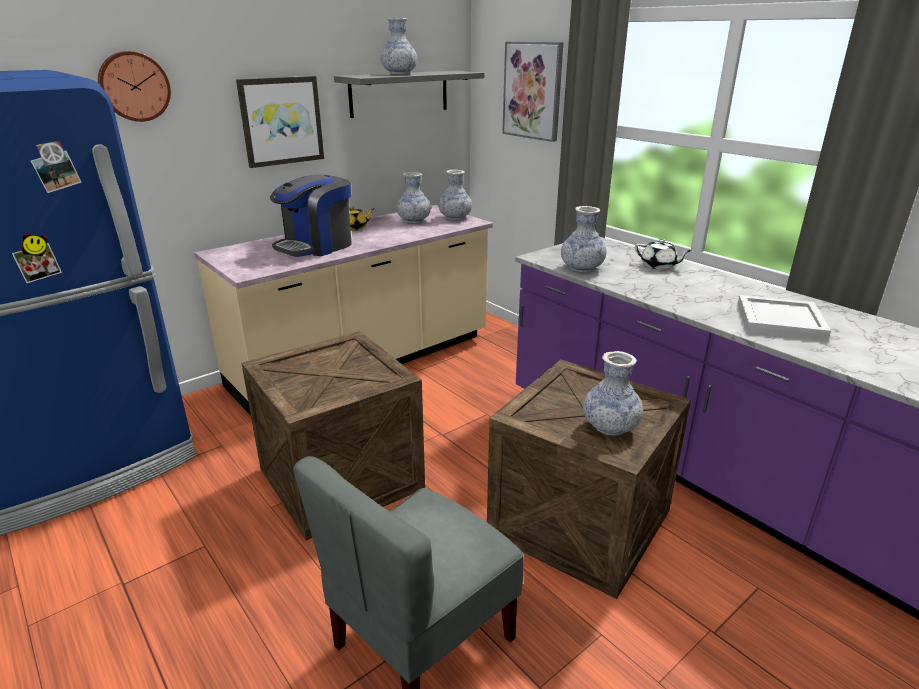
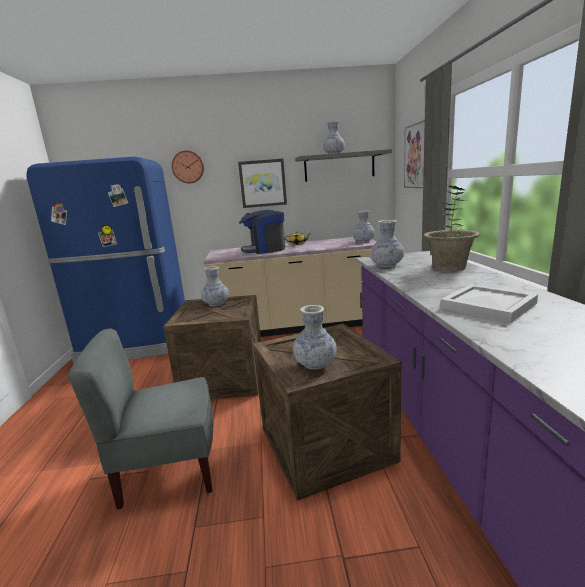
camera: 35 degrees right, 10 degrees down
vase [396,172,431,223] -> vase moved to [201,266,229,306]
white teapot [635,239,692,270] -> potted plant [423,186,480,271]

